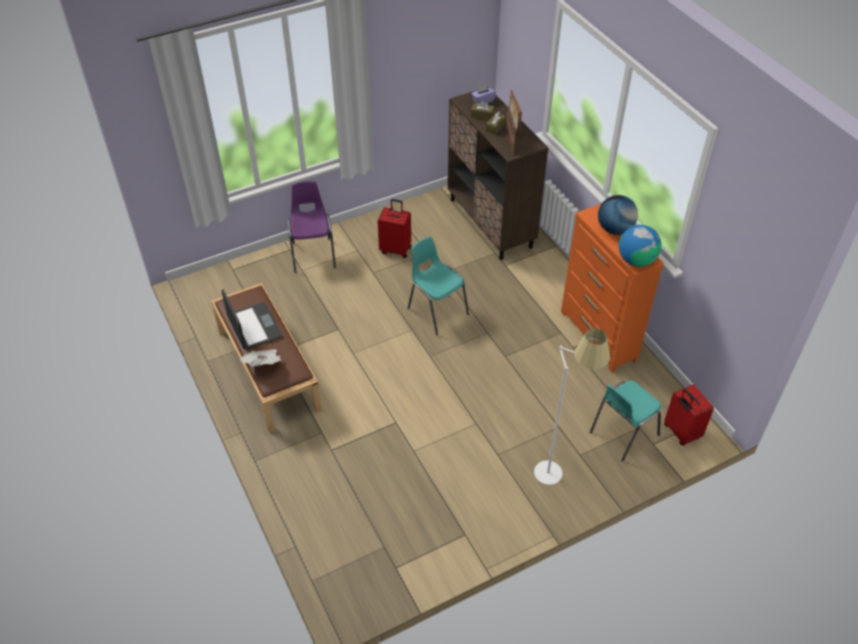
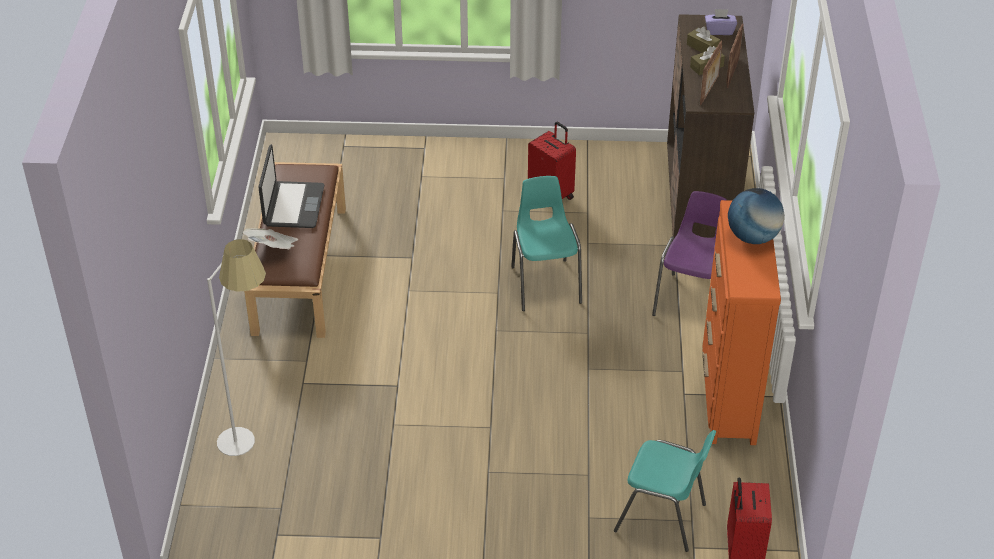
camera: 30 degrees right, 5 degrees down
purple chair [288,181,336,273] -> purple chair moved to [652,191,727,316]
white floor lamp [534,328,610,485] -> white floor lamp moved to [207,239,266,456]
turquoise chair [590,380,661,462] -> turquoise chair turned 150 degrees counterclockwise [614,430,716,552]
globe [619,225,662,267] -> none

